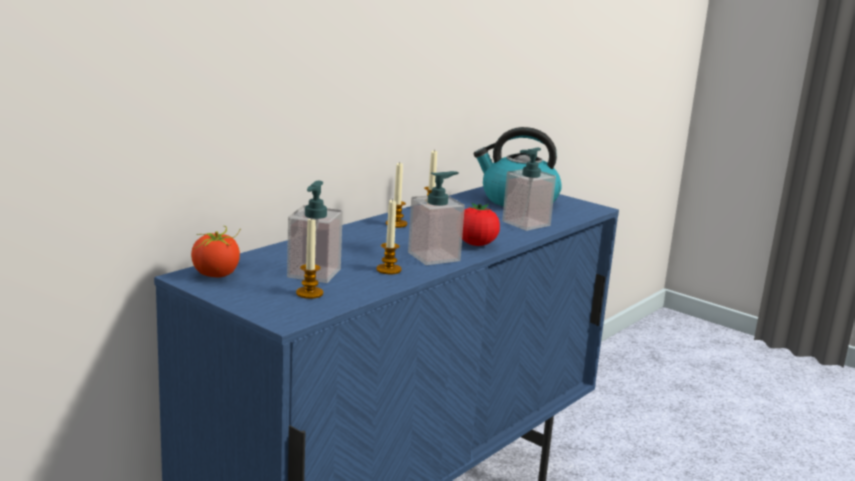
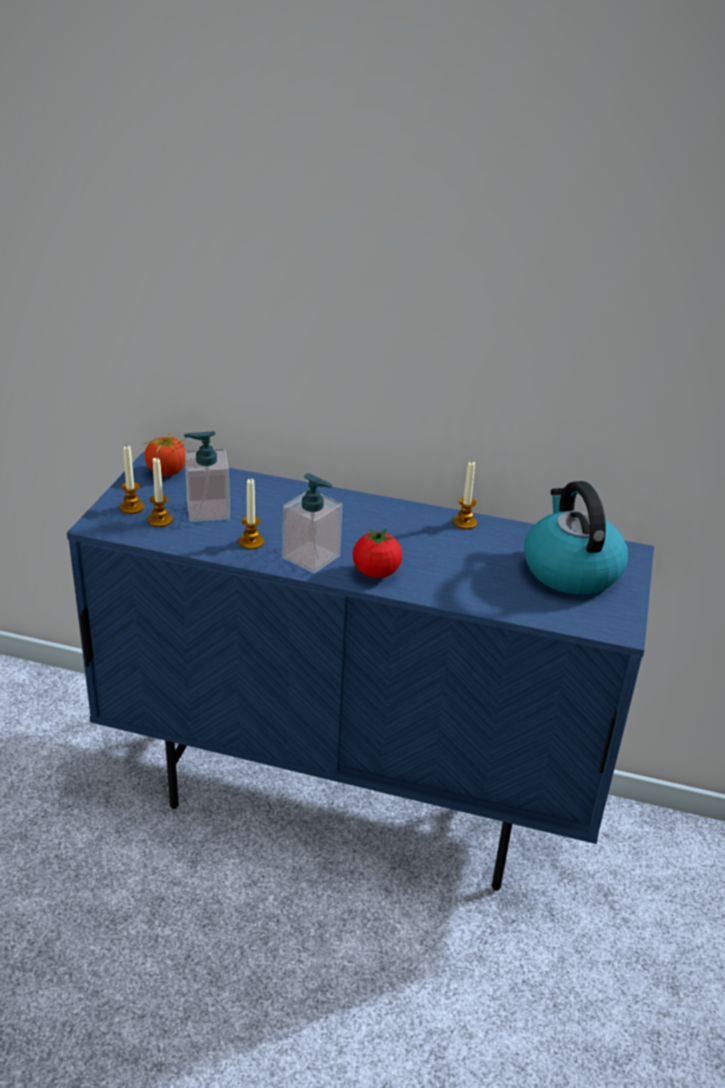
camera: 65 degrees right, 15 degrees up
candle [386,163,407,228] -> candle moved to [120,446,144,514]
soap dispenser [502,148,556,231] -> none

